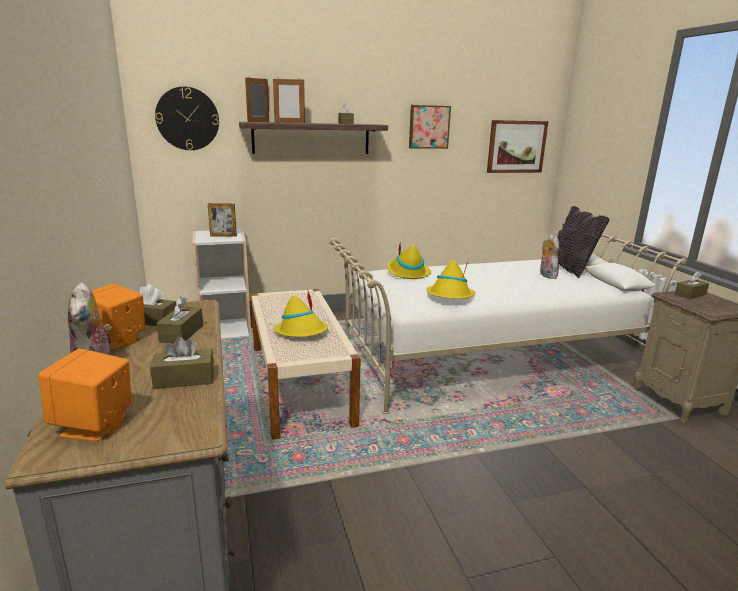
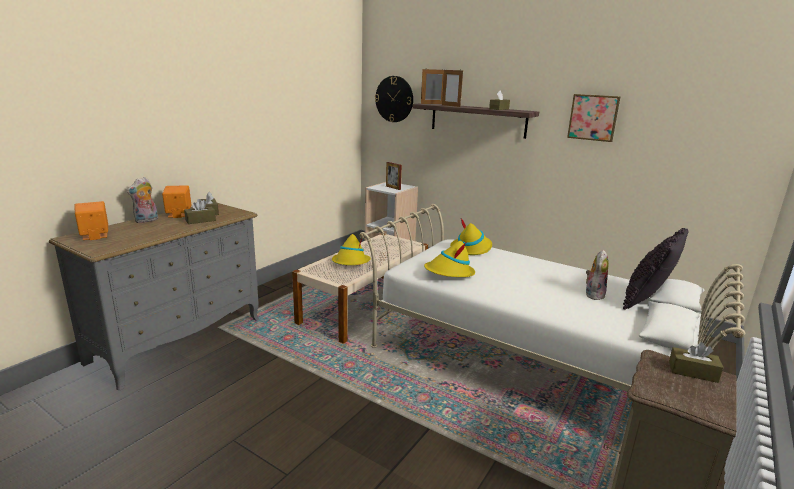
camera: 50 degrees right, 0 degrees up
brown tissue box [150,337,214,389] -> none
picture [487,120,548,173] -> none

